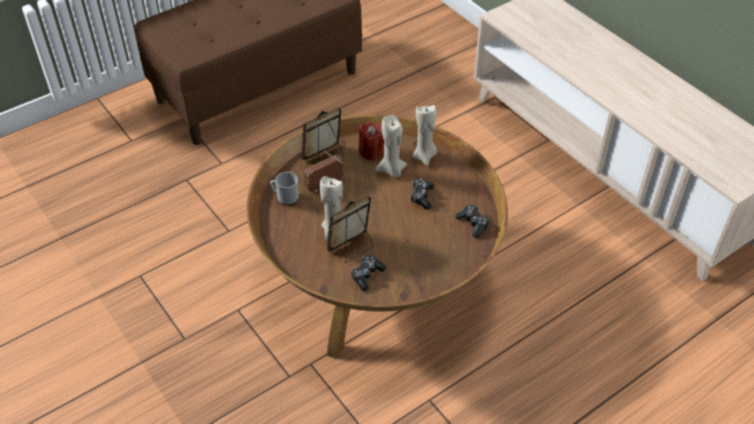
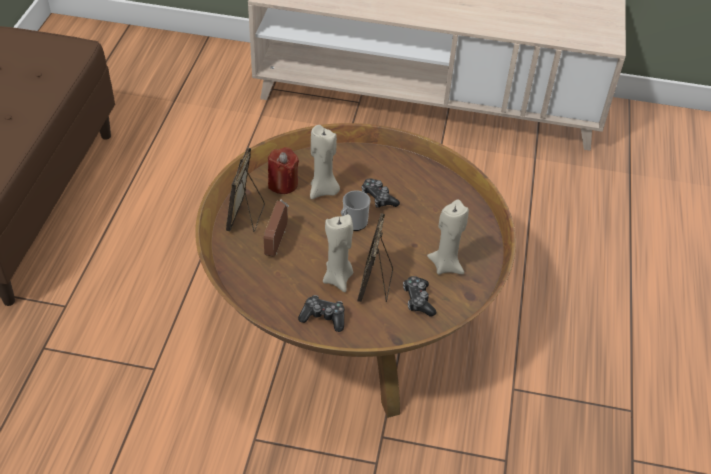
camera: 45 degrees left, 0 degrees up
mug [270,172,298,205] -> mug moved to [341,190,370,231]
beige candle [413,105,437,166] -> beige candle moved to [427,200,469,275]
game controller [455,204,490,238] -> game controller moved to [298,295,345,332]

